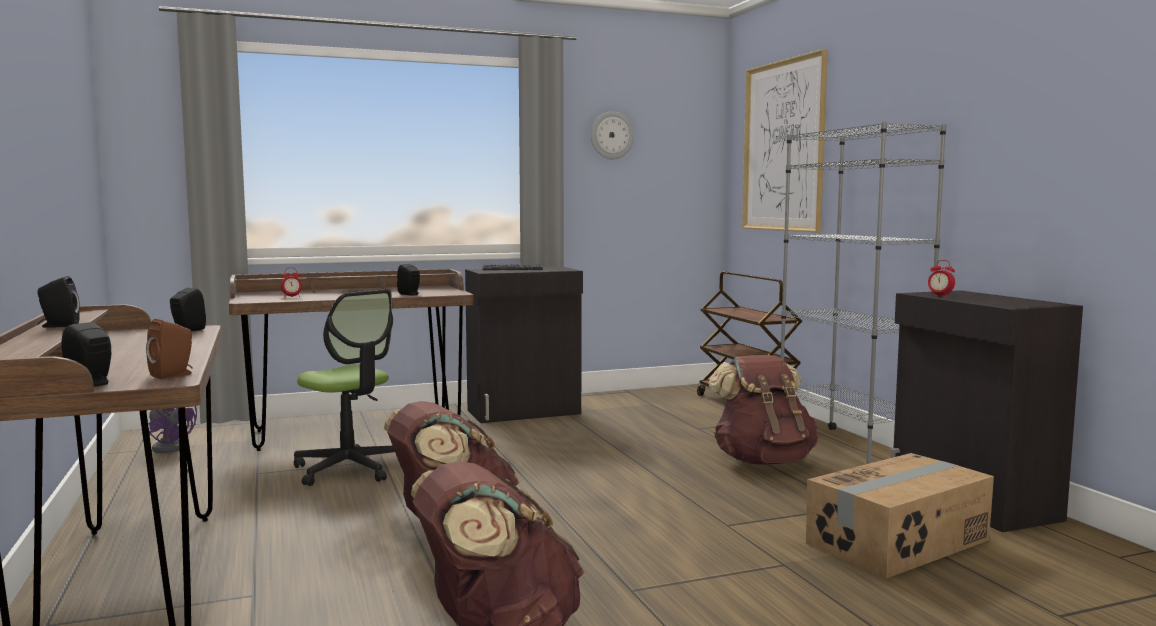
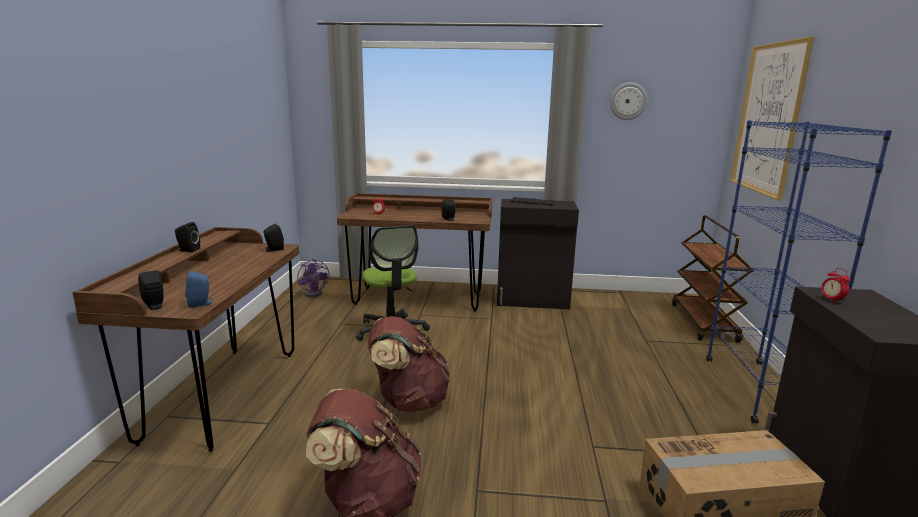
camera: 25 degrees right, 10 degrees up
brown speaker [146,319,193,379] -> blue speaker [185,271,214,308]
brown backpack [708,355,818,465] -> none
grey bookcase [781,122,946,464] -> blue bookcase [706,120,892,423]

